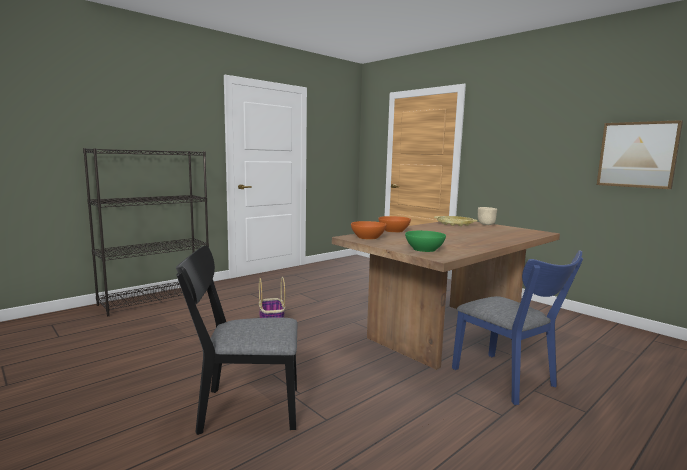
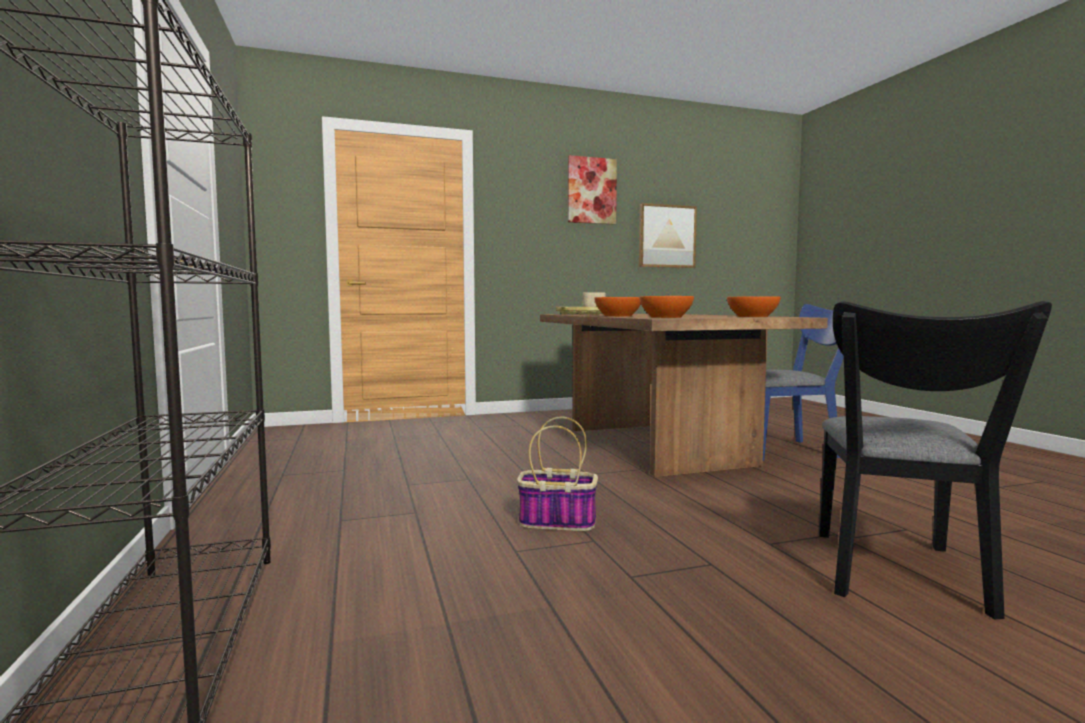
camera: 65 degrees left, 5 degrees down
green bowl [405,231,446,252] -> orange bowl [727,296,781,317]
none -> picture [568,155,617,225]

